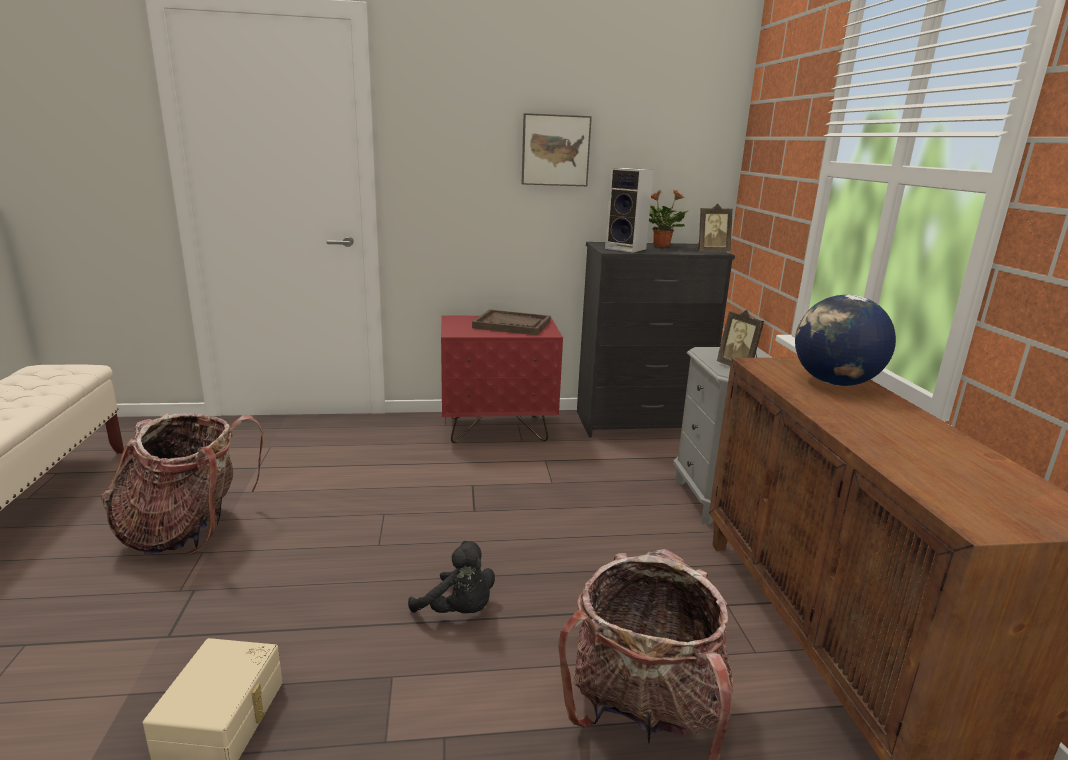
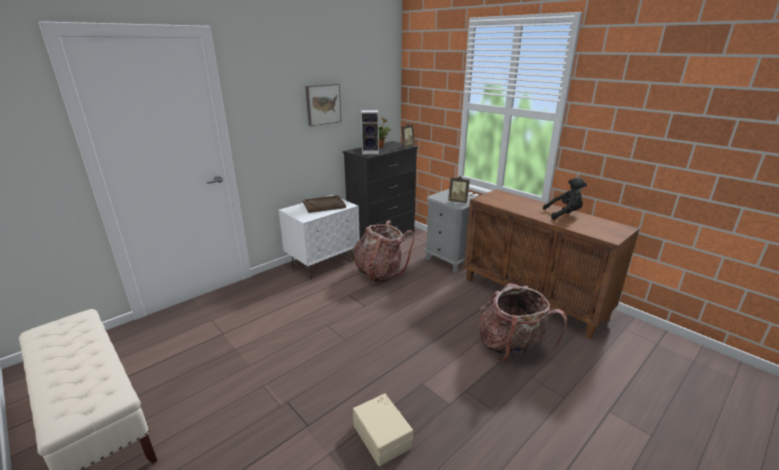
camera: 35 degrees left, 5 degrees up
backpack [100,413,264,554] -> backpack moved to [354,220,414,284]
black plush toy [408,541,495,613] -> black plush toy moved to [543,177,587,220]
red nightstand [441,316,563,443] -> white nightstand [278,195,360,279]
globe [795,295,896,386] -> none

